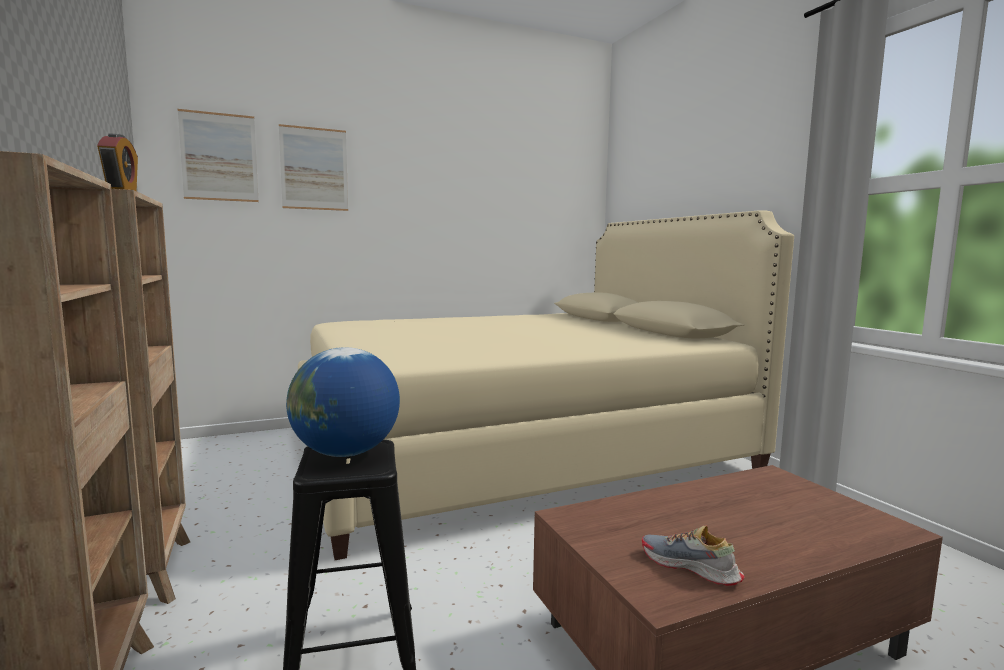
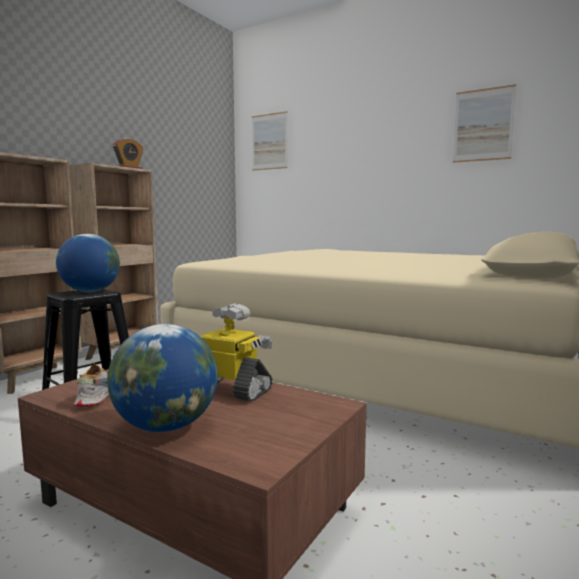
camera: 55 degrees right, 0 degrees up
picture [279,124,348,211] -> picture moved to [453,84,516,163]
none -> globe [107,324,218,432]
none -> toy robot [200,303,272,402]

